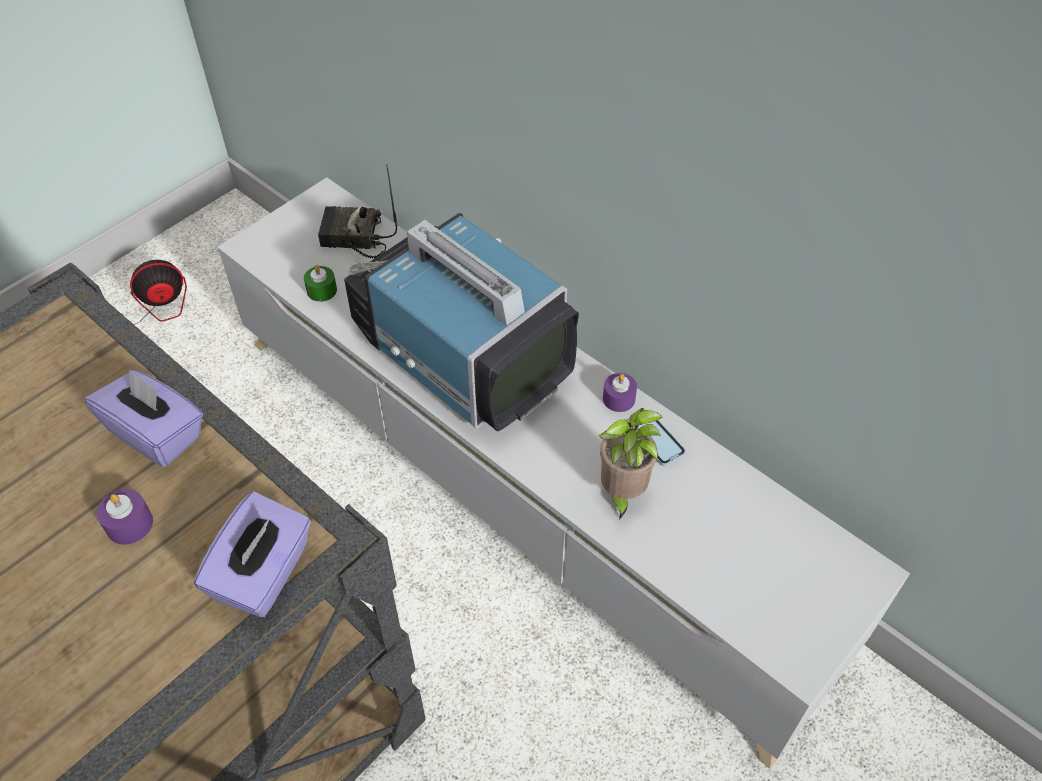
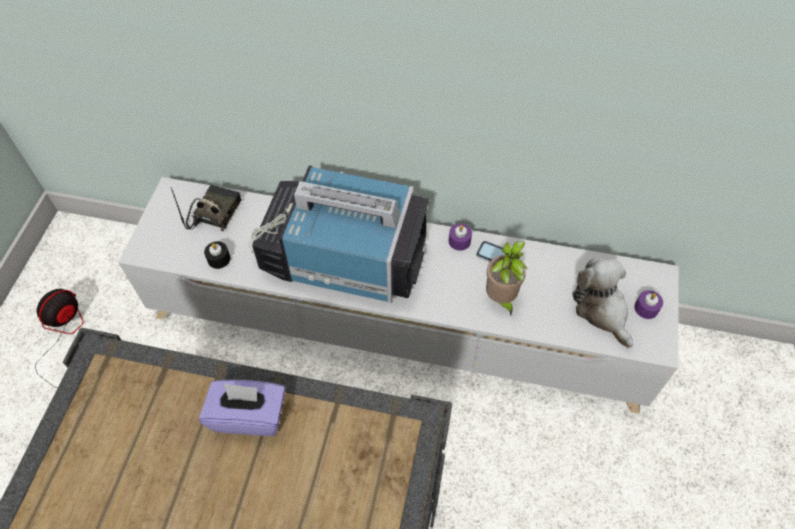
camera: 30 degrees left, 5 degrees up
purple candle [97,489,153,545] -> purple candle moved to [634,290,663,319]
purple tissue box [194,491,311,617] -> none
green candle [304,265,337,302] -> black candle [204,241,230,269]
radio [318,164,397,259] -> radio turned 135 degrees clockwise [171,185,242,231]
none -> plush toy [572,258,633,348]

